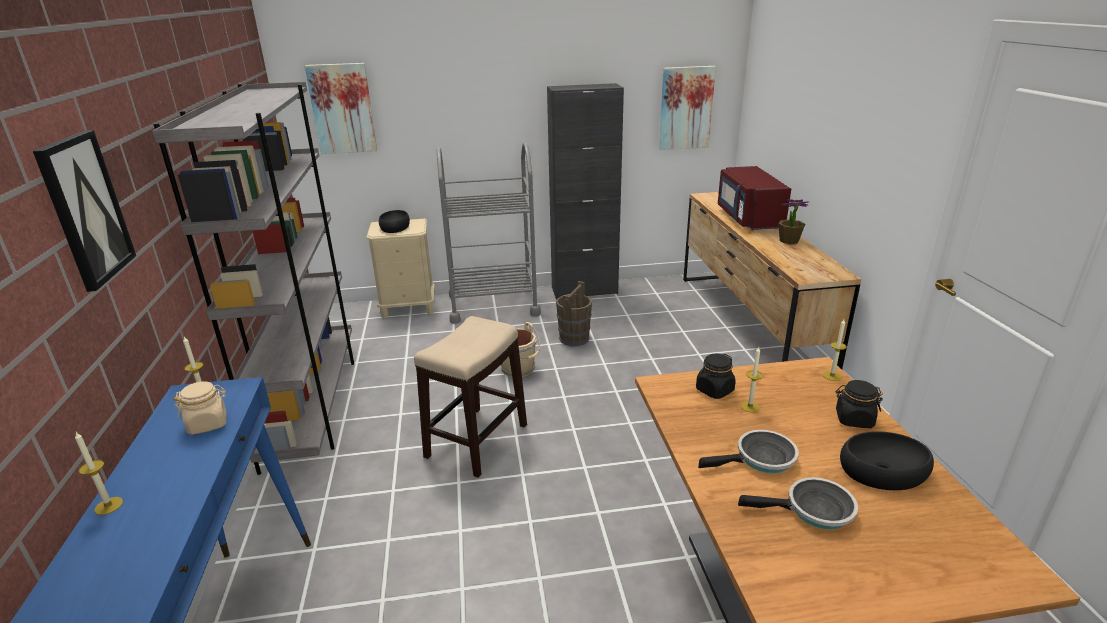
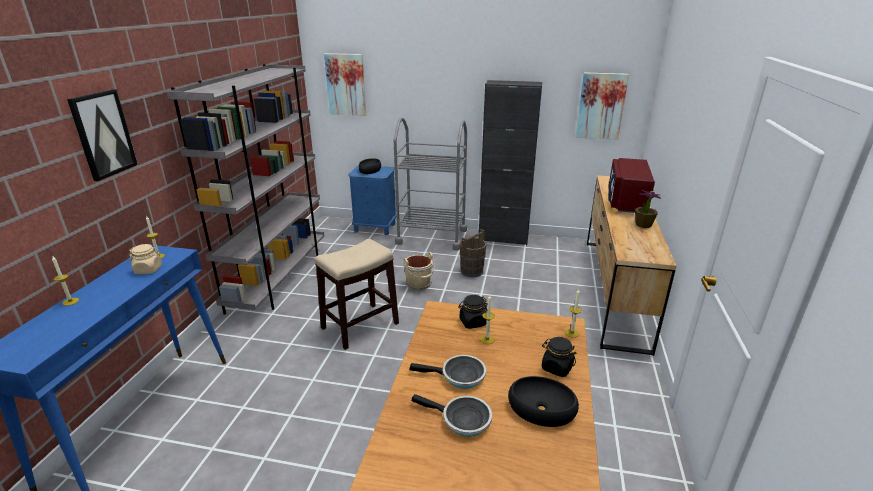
camera: 20 degrees right, 0 degrees up
beige nightstand [366,219,435,318] -> blue nightstand [348,165,397,235]

